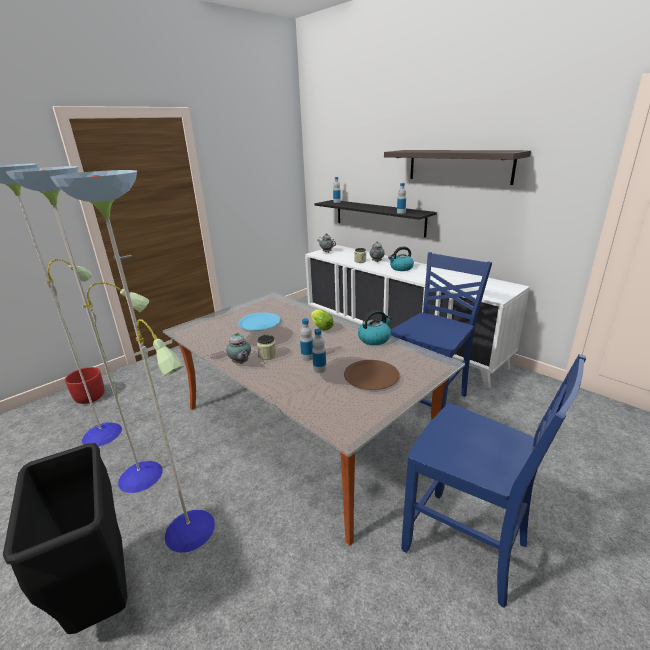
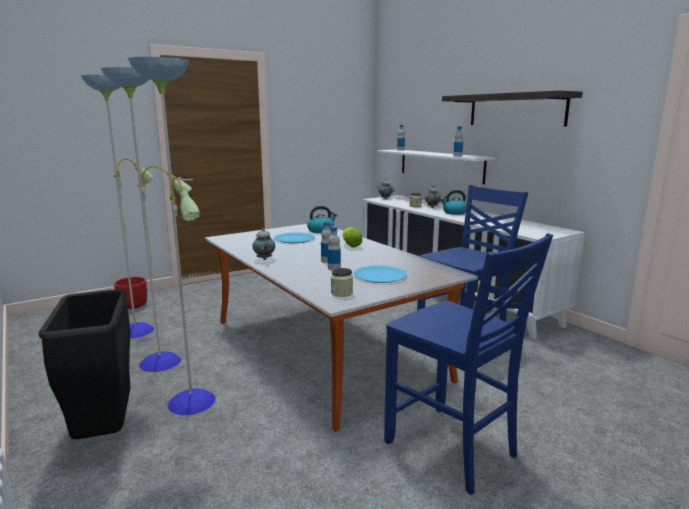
camera: 10 degrees right, 10 degrees down
jar [257,335,277,360] -> jar moved to [331,268,353,297]
black shelf [315,200,437,238] -> white shelf [378,149,495,184]
brown plate [344,360,399,390] -> blue plate [354,265,407,283]
kettle [358,310,392,345] -> kettle moved to [307,206,337,233]

